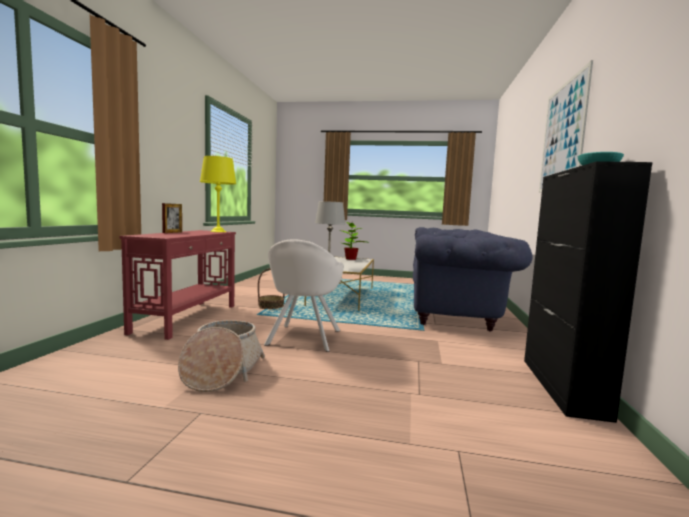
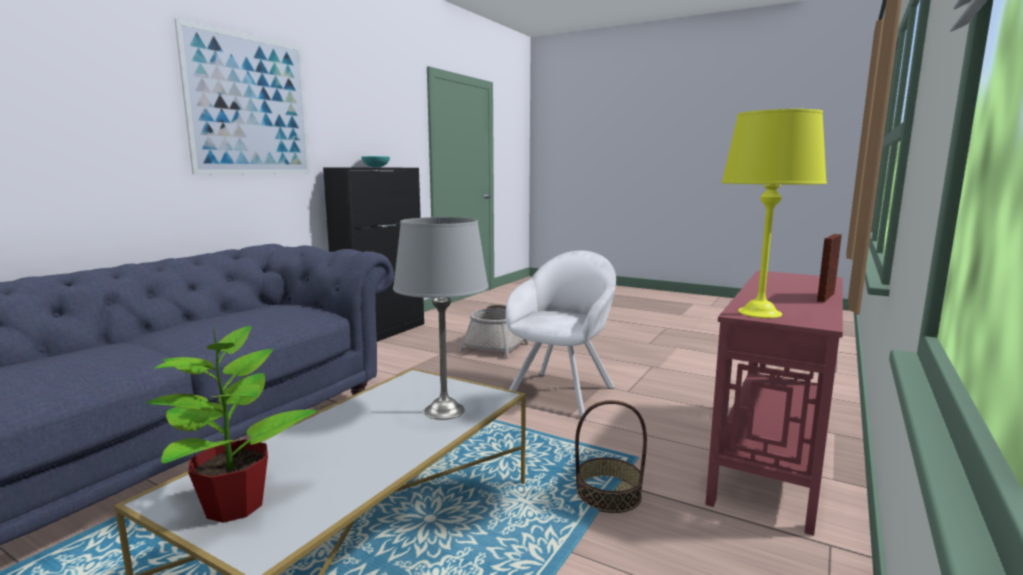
camera: 160 degrees left, 5 degrees up
basket [178,320,265,392] -> basket moved to [459,304,529,358]

